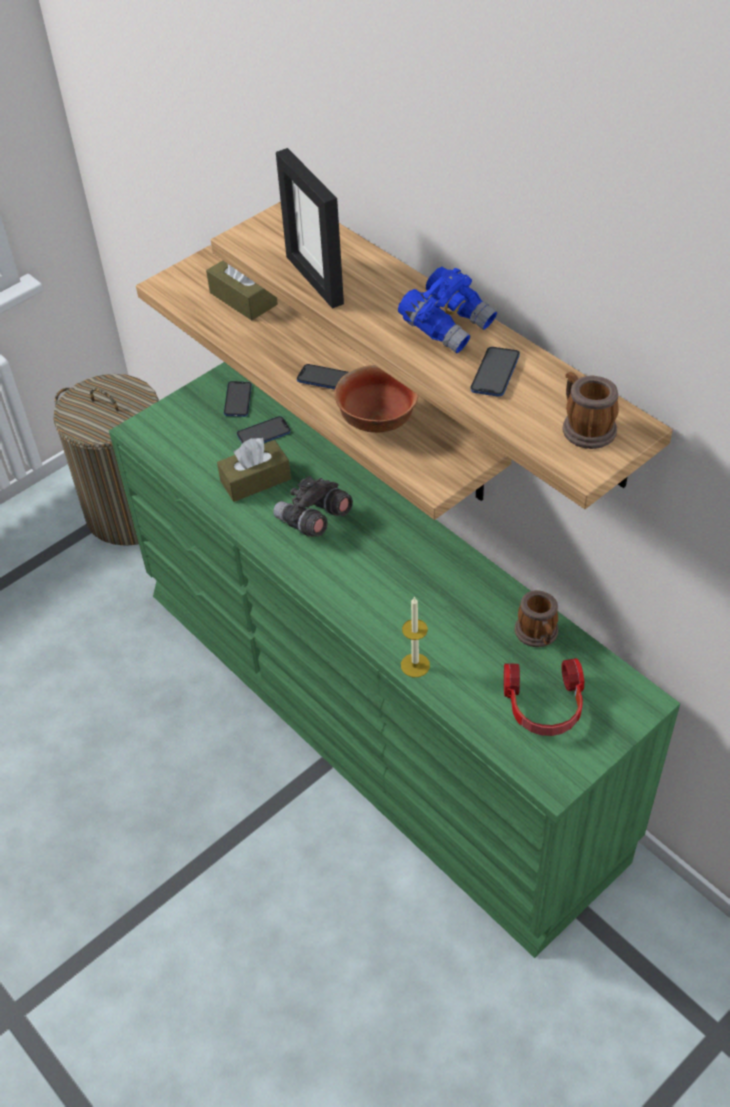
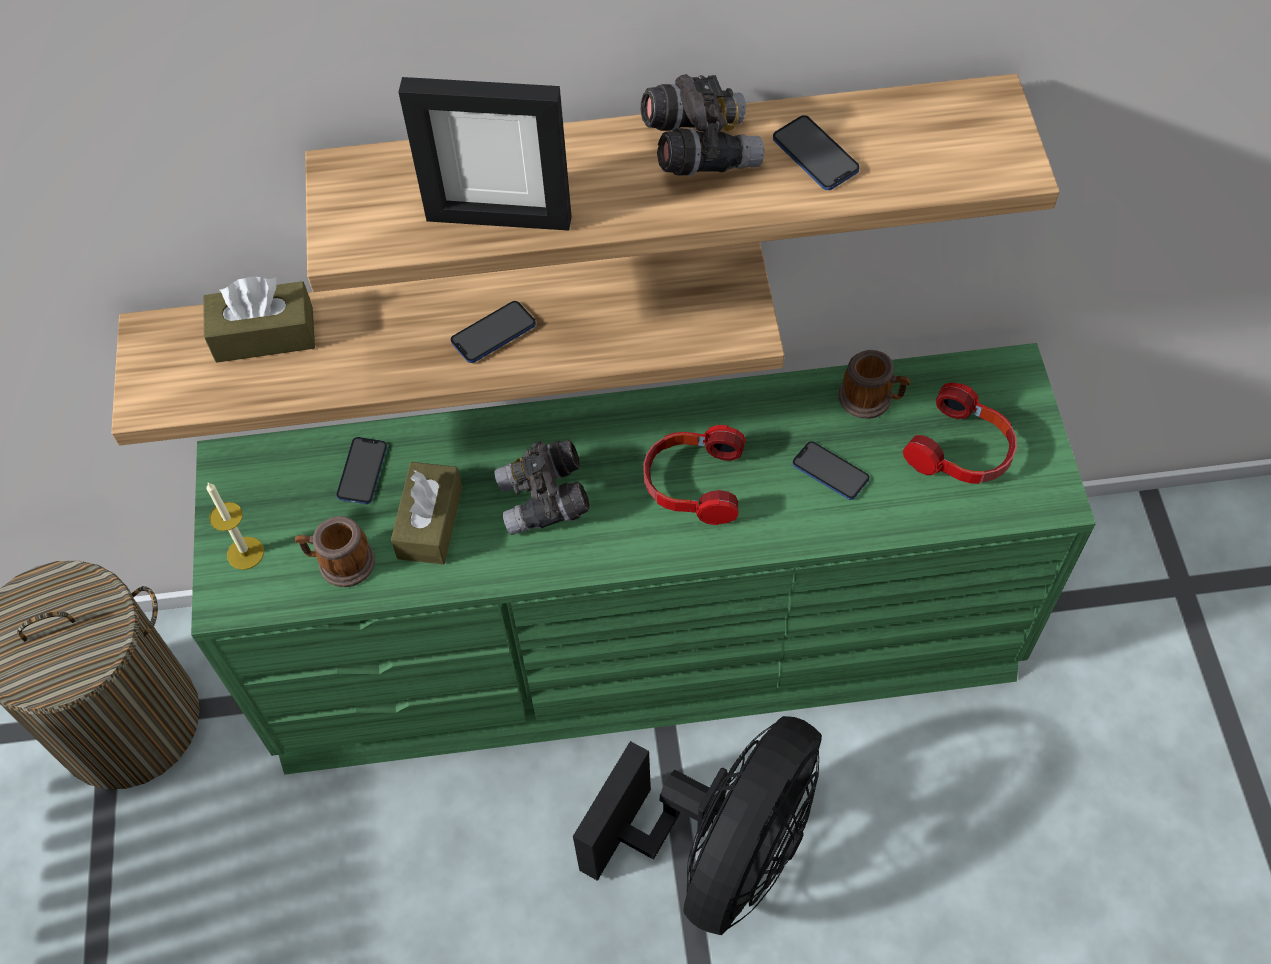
camera: 55 degrees left, 10 degrees up
phone [224,381,252,417] -> phone moved to [792,441,870,500]
bowl [334,365,418,433] -> none
blue binoculars [398,267,497,354] -> grey binoculars [641,74,764,175]
candle [401,596,430,677] -> candle moved to [206,483,264,570]
mug [563,372,619,449] -> mug moved to [295,516,375,587]
none -> black fan [573,716,822,935]
none -> headphones [643,425,746,525]

